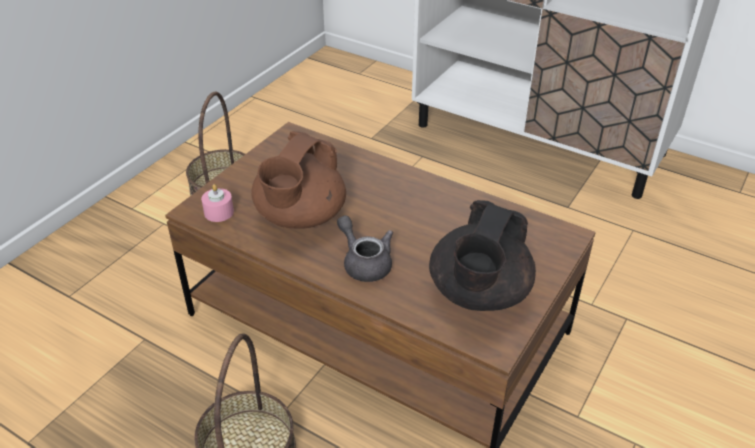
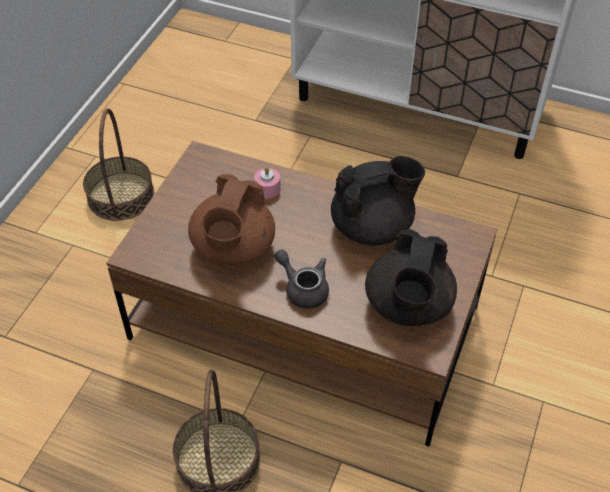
camera: 10 degrees left, 10 degrees up
pink candle [201,184,234,222] -> pink candle moved to [254,167,281,198]
none -> black teapot [331,156,425,245]

